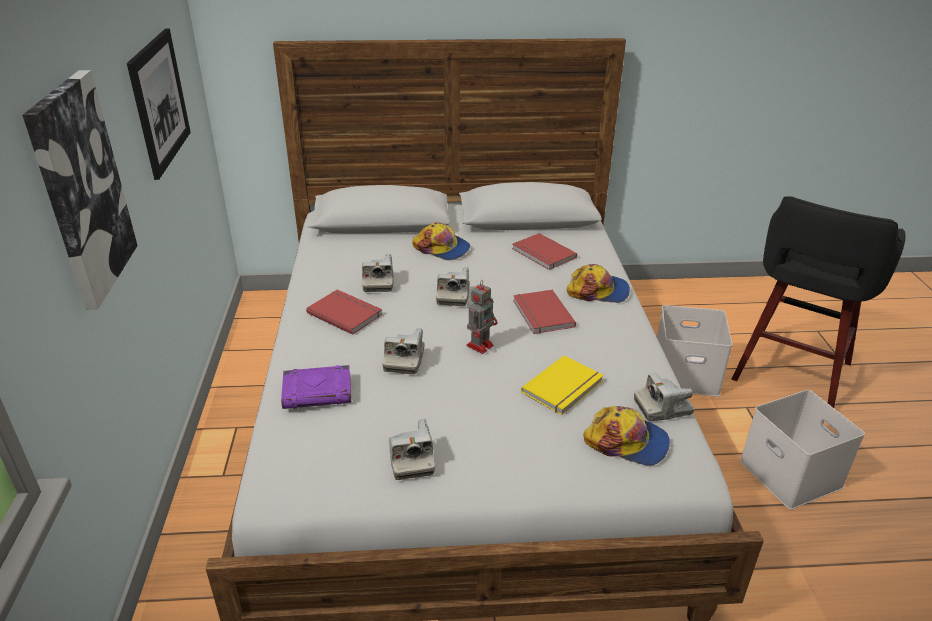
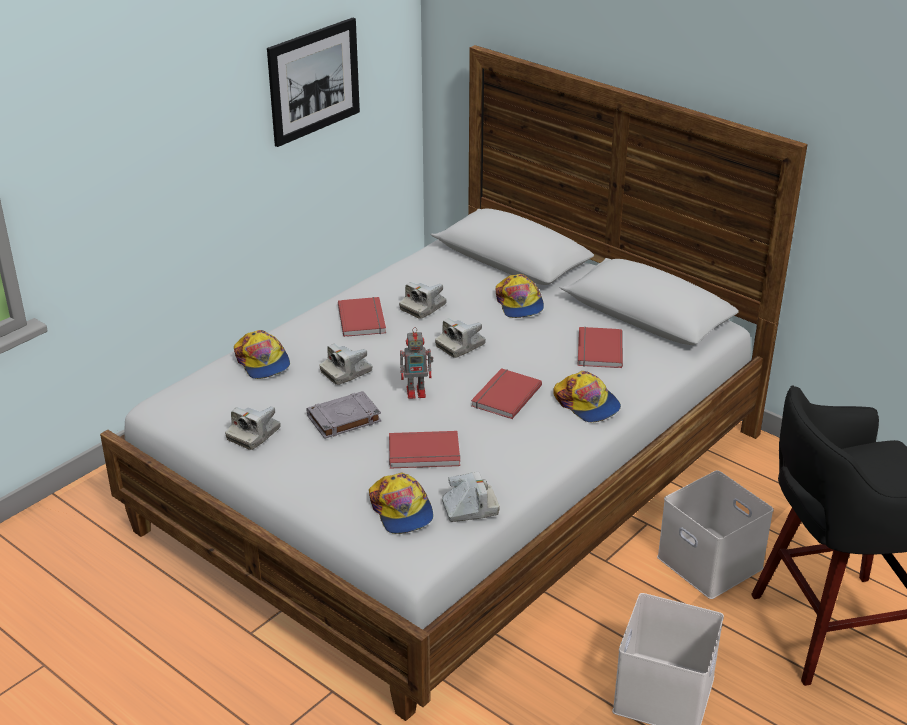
camera: 45 degrees right, 0 degrees up
picture [22,70,138,310] -> none
purple book [281,365,351,409] -> cap [234,330,290,379]
yellow book [521,356,604,415] -> red book [389,431,460,468]
camera [634,373,695,421] -> camera turned 135 degrees clockwise [442,472,500,522]
none -> grey book [306,391,381,439]

